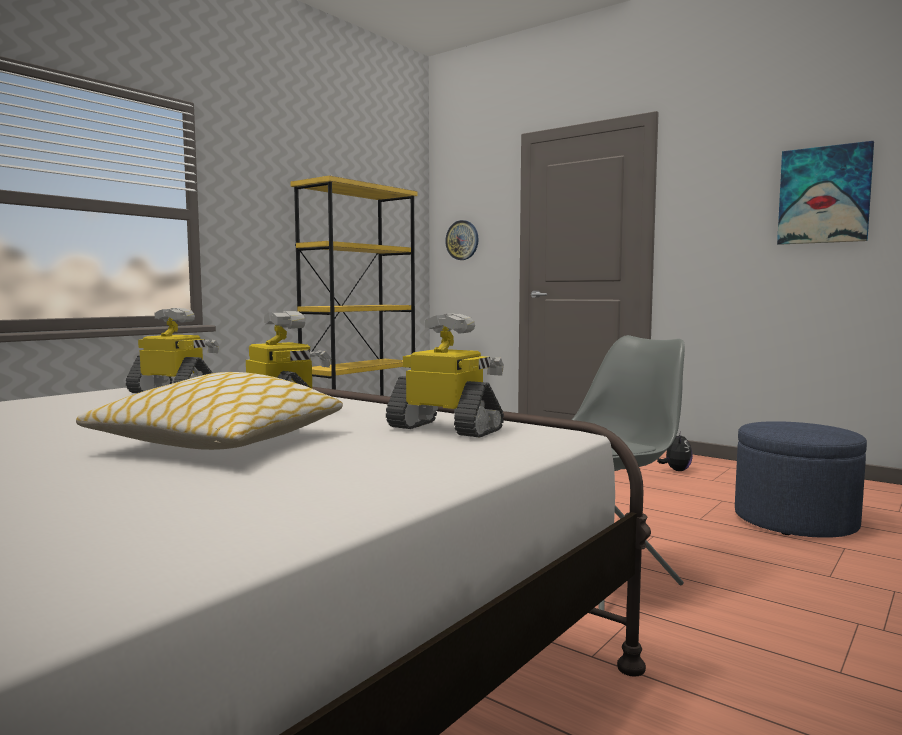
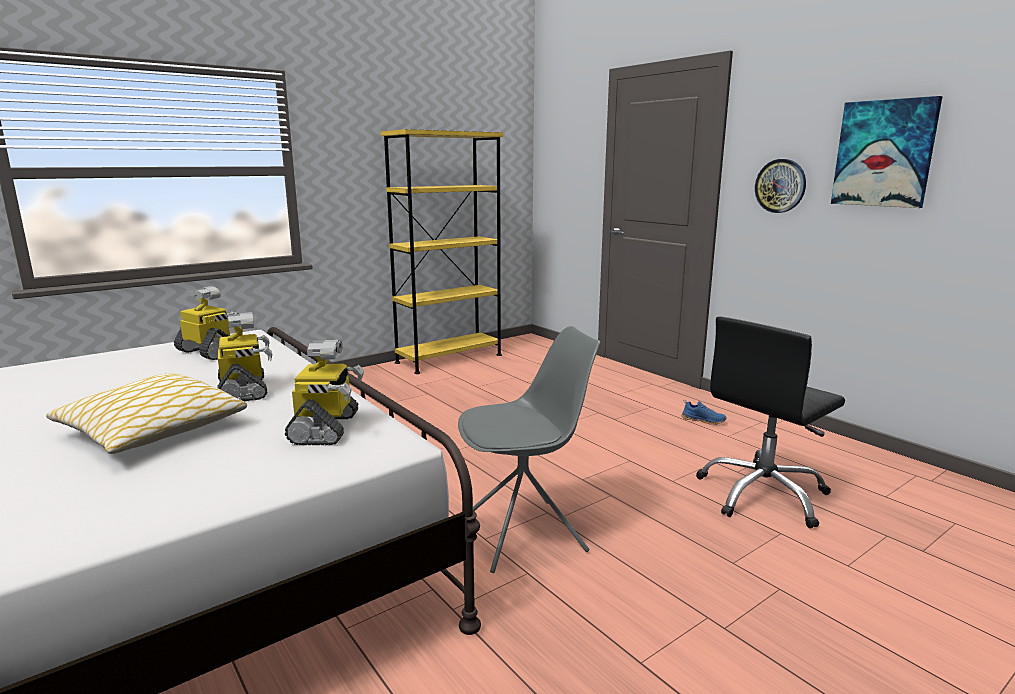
camera: 15 degrees right, 10 degrees up
toy robot [386,313,504,438] -> toy robot turned 45 degrees clockwise [285,340,364,445]
wall clock [445,220,479,260] -> wall clock moved to [755,159,806,213]
plush toy [657,432,693,471] -> blue shoe [681,400,727,425]
blue ottoman [735,421,867,538] -> black office chair [696,317,845,528]

